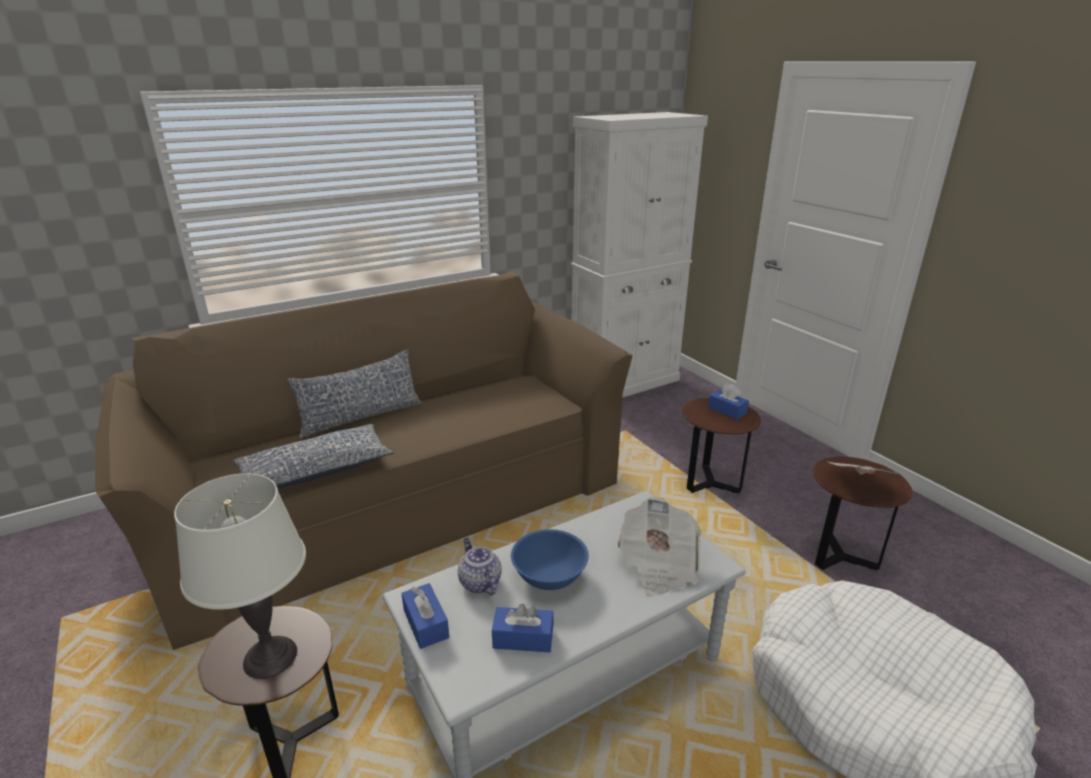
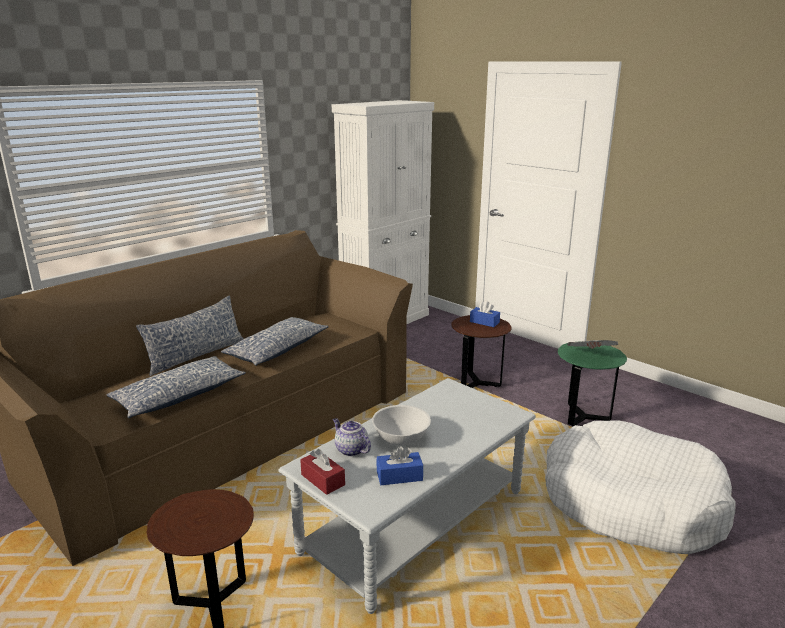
camera: 15 degrees left, 5 degrees down
white table lamp [174,474,306,679] -> none
blue tissue box [401,583,449,649] -> red tissue box [300,449,345,495]
blue bowl [511,529,589,590] -> white bowl [372,405,431,445]
newspaper [618,497,701,597] -> none
brown side table [813,457,913,570] -> green side table [558,341,627,426]
none -> pillow [221,317,329,366]

